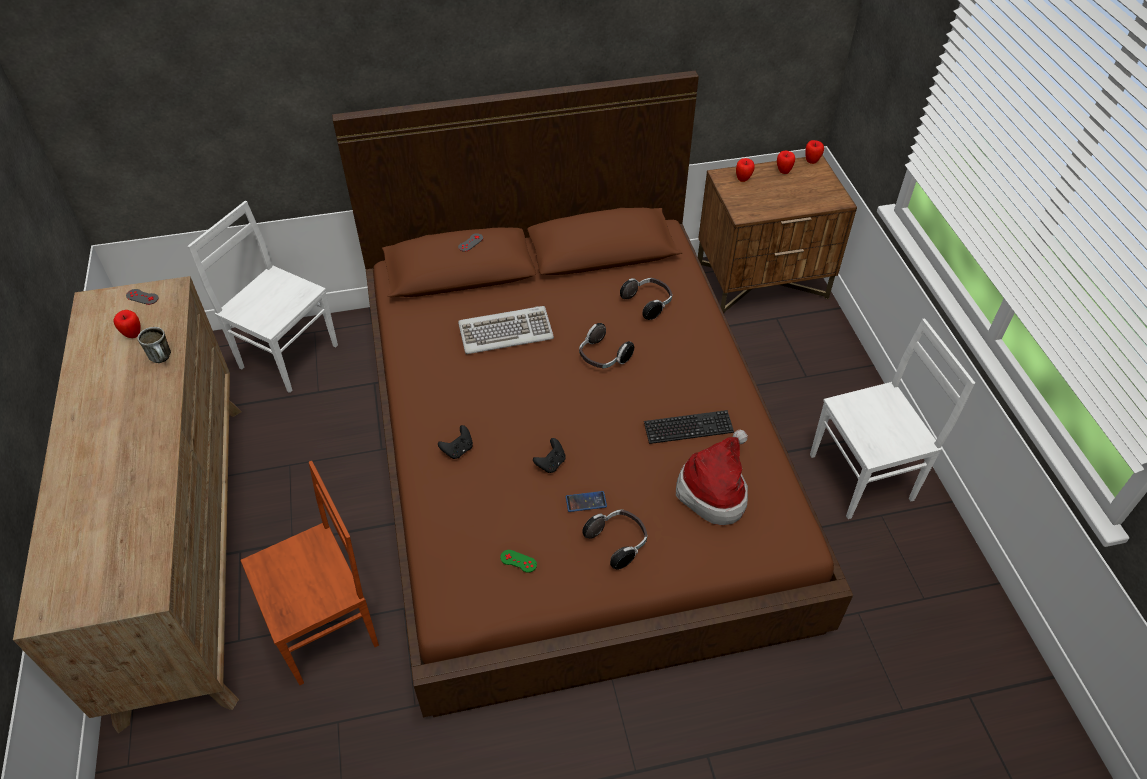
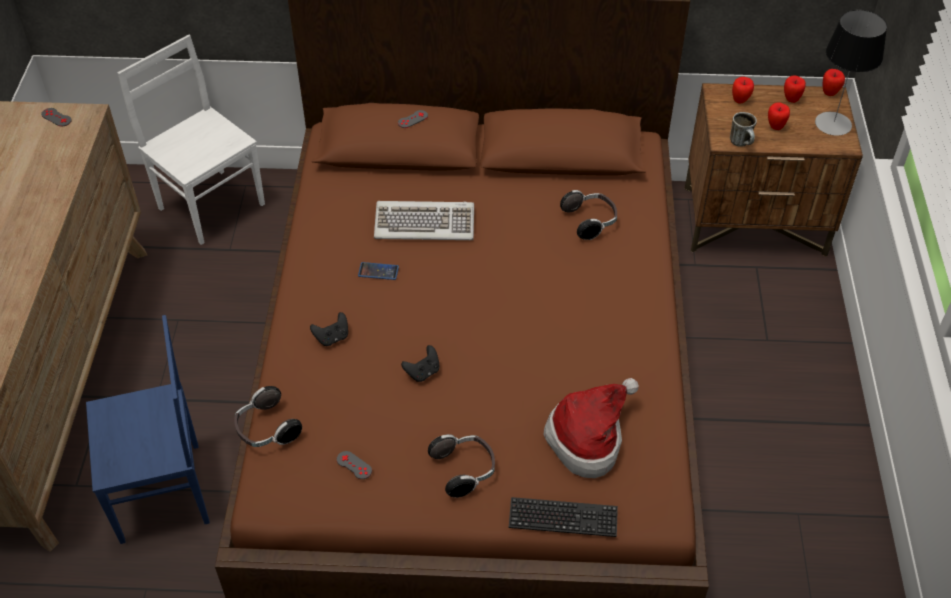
camera: 15 degrees right, 0 degrees up
apple [114,310,141,338] -> apple moved to [768,102,790,130]
mug [137,327,171,363] -> mug moved to [730,112,757,147]
brown chair [240,461,379,685] -> blue chair [86,315,210,544]
green game controller [500,550,537,573] -> grey game controller [337,451,372,479]
phone [566,491,607,512] -> phone moved to [358,262,399,280]
headphones [579,323,634,368] -> headphones moved to [234,386,302,447]
keyboard [644,410,734,444] -> keyboard moved to [509,497,618,537]
white chair [810,318,975,519] -> none
none -> table lamp [815,10,887,136]

